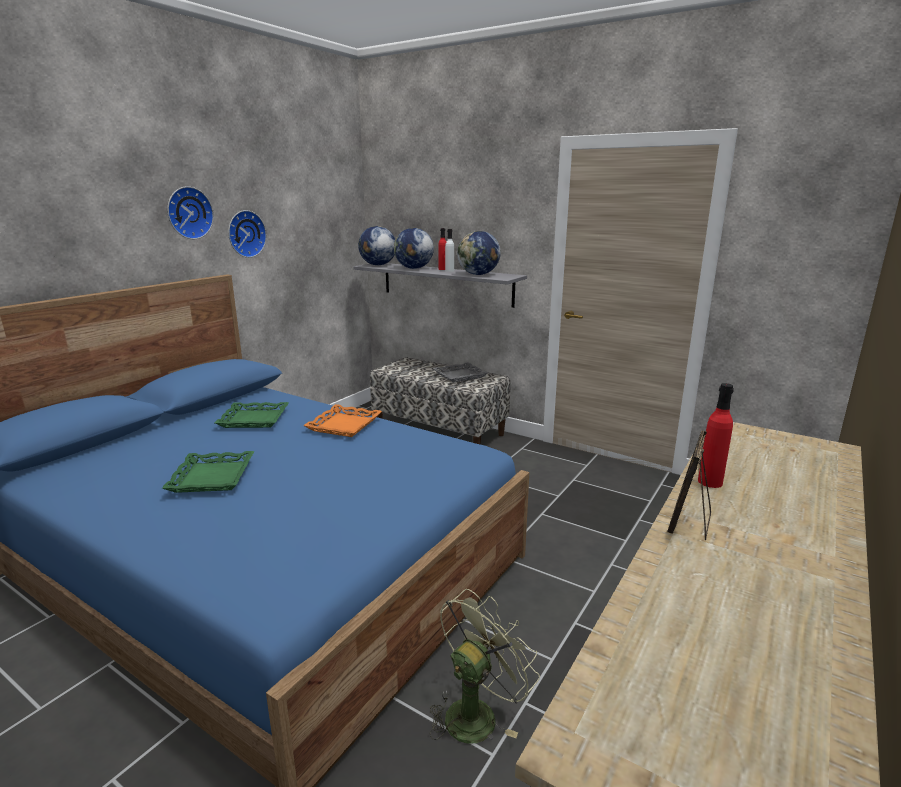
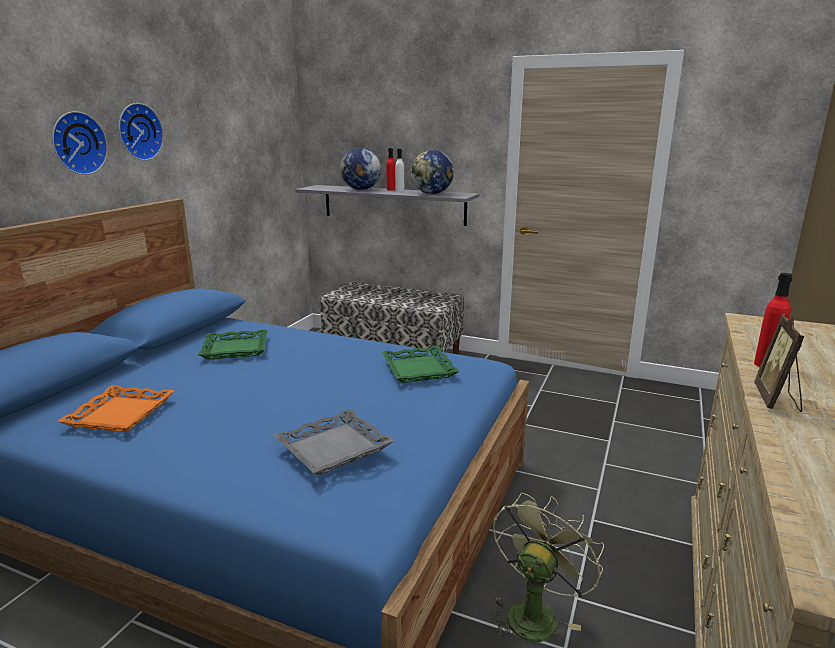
camera: 10 degrees left, 0 degrees up
green tray [162,451,254,493] -> green tray moved to [382,346,459,383]
wall clock [228,210,267,258] -> wall clock moved to [52,111,108,175]
orange tray [303,404,382,437] -> orange tray moved to [57,385,174,432]
globe [358,226,395,265] -> none
grey tray [433,362,488,383] -> grey tray moved to [273,409,395,475]

